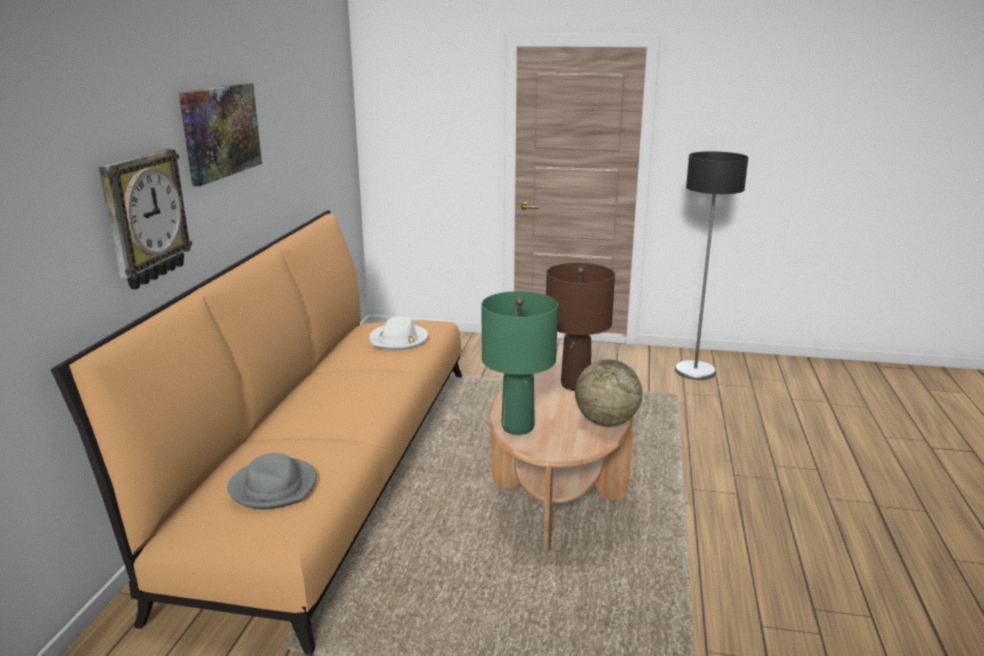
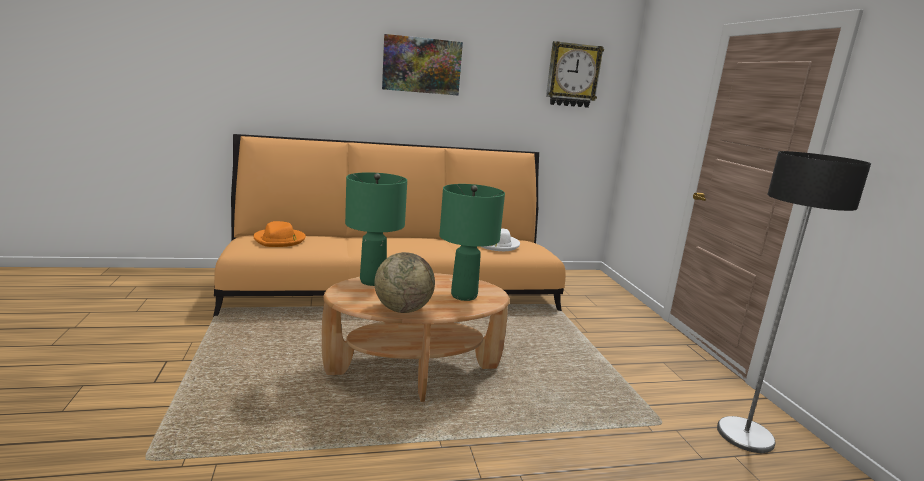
camera: 65 degrees right, 5 degrees down
wall clock [99,149,192,289] -> wall clock moved to [546,41,604,108]
grey hat [227,453,317,509] -> orange hat [254,221,306,247]
brown table lamp [546,263,615,391] -> green table lamp [439,184,505,301]

